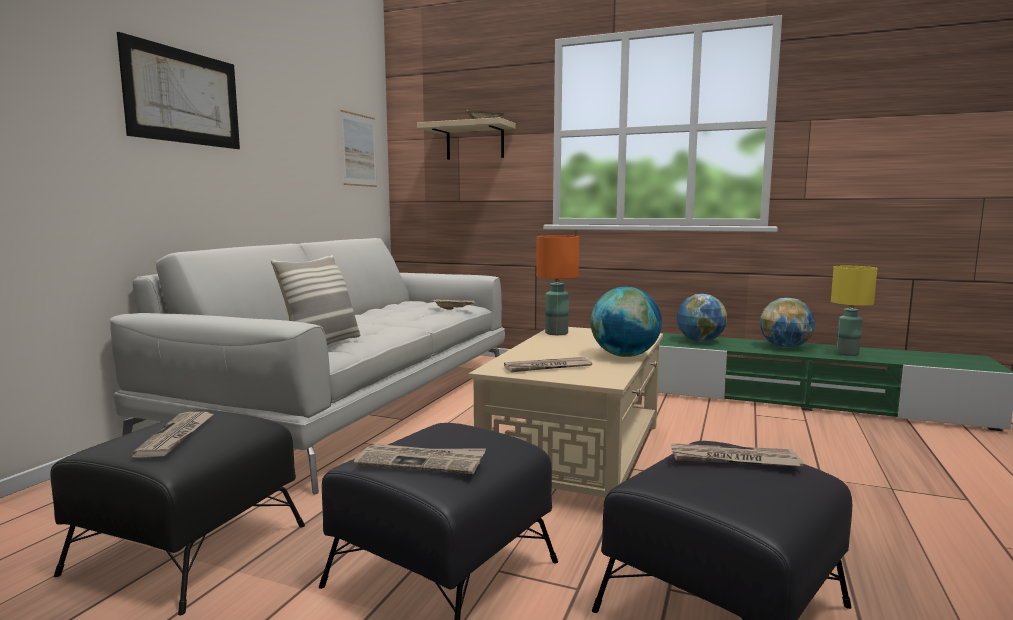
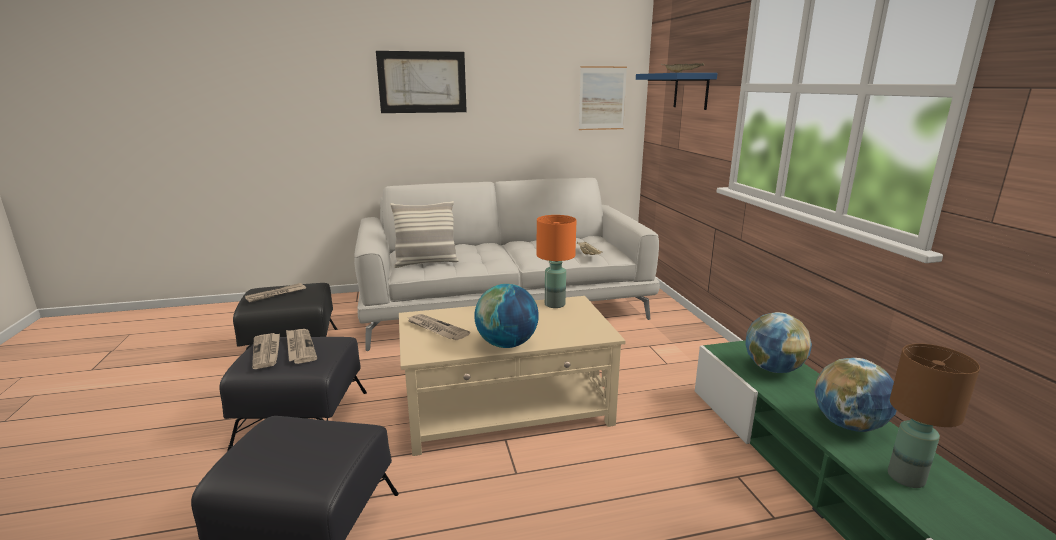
camera: 55 degrees right, 10 degrees up
beige shelf [417,117,516,160] -> blue shelf [636,73,718,110]
newspaper [671,443,804,467] -> newspaper moved to [286,329,317,364]
yellow table lamp [831,266,877,356] -> brown table lamp [888,343,980,488]

